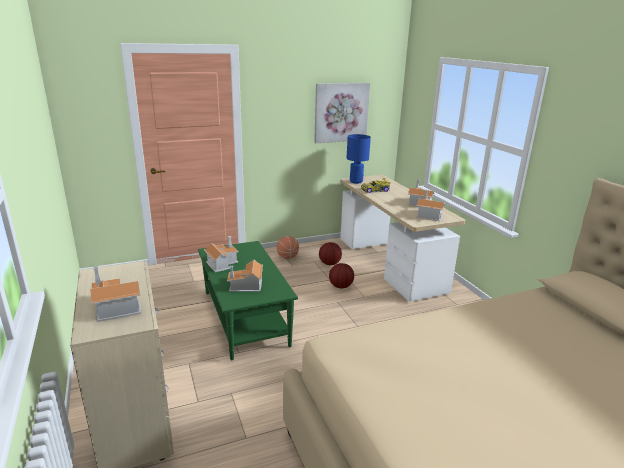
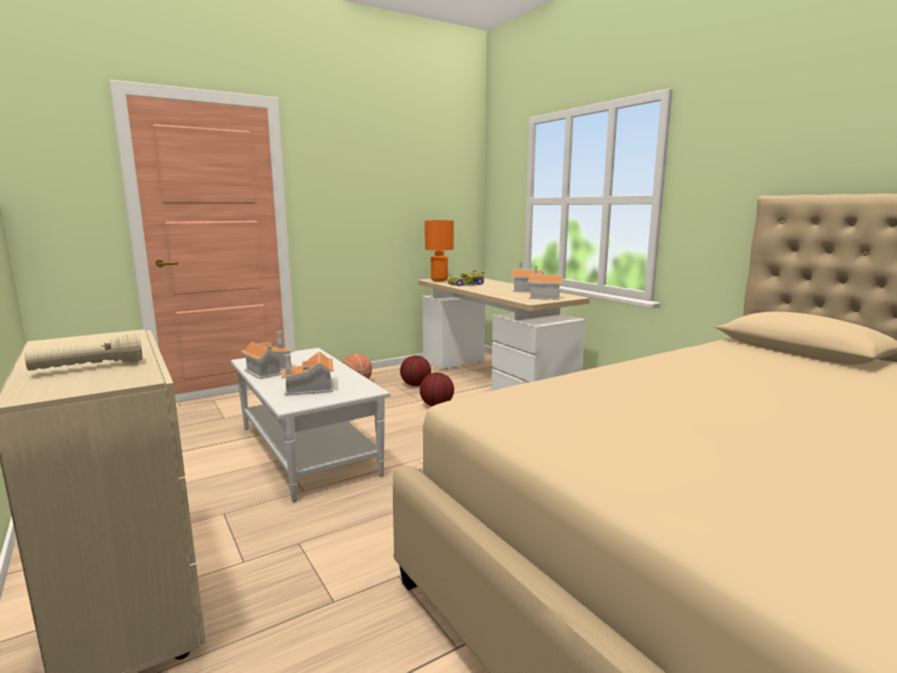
camera: 10 degrees left, 10 degrees down
toy house [90,266,141,322] -> beige flashlight [24,333,143,371]
green coffee table [198,241,298,360] -> white coffee table [231,348,390,502]
picture [314,83,370,143] -> none
blue table lamp [347,134,371,184] -> orange table lamp [425,220,454,282]

